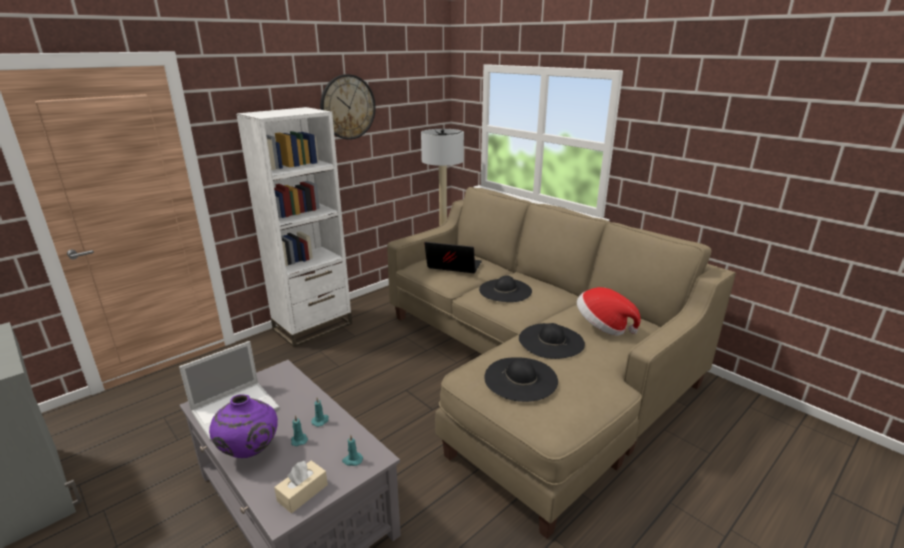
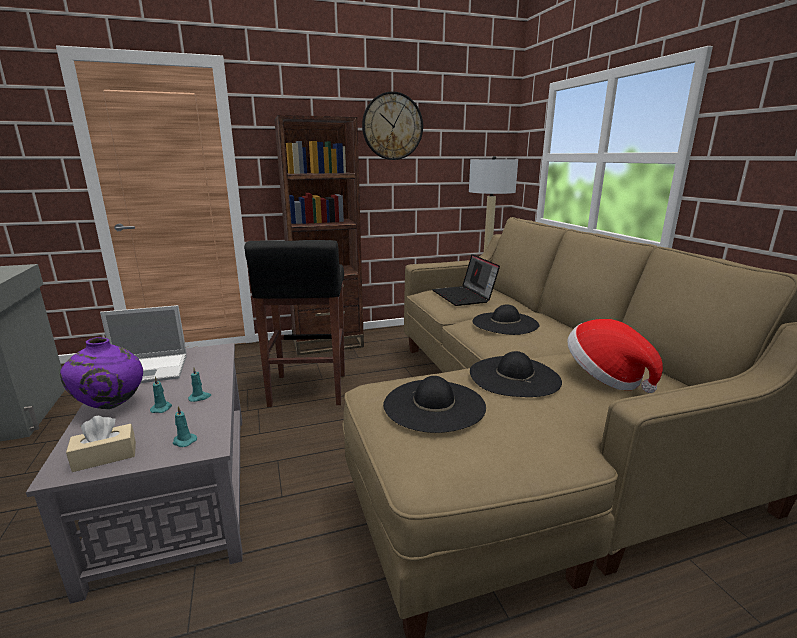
camera: 25 degrees right, 5 degrees down
white bookcase [236,107,352,347] -> brown bookcase [274,115,364,356]
laptop [424,242,482,273] -> laptop turned 150 degrees counterclockwise [432,254,500,306]
none -> black stool [244,240,345,407]

